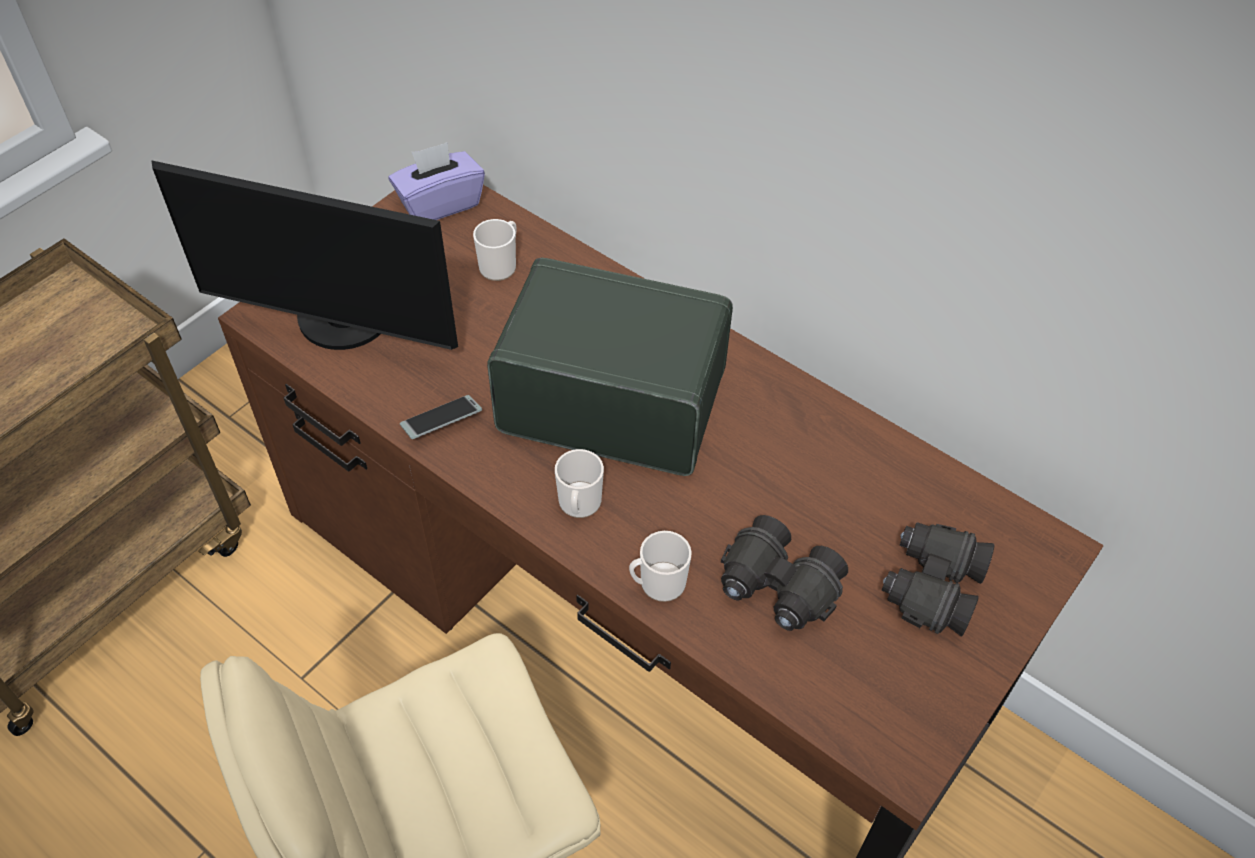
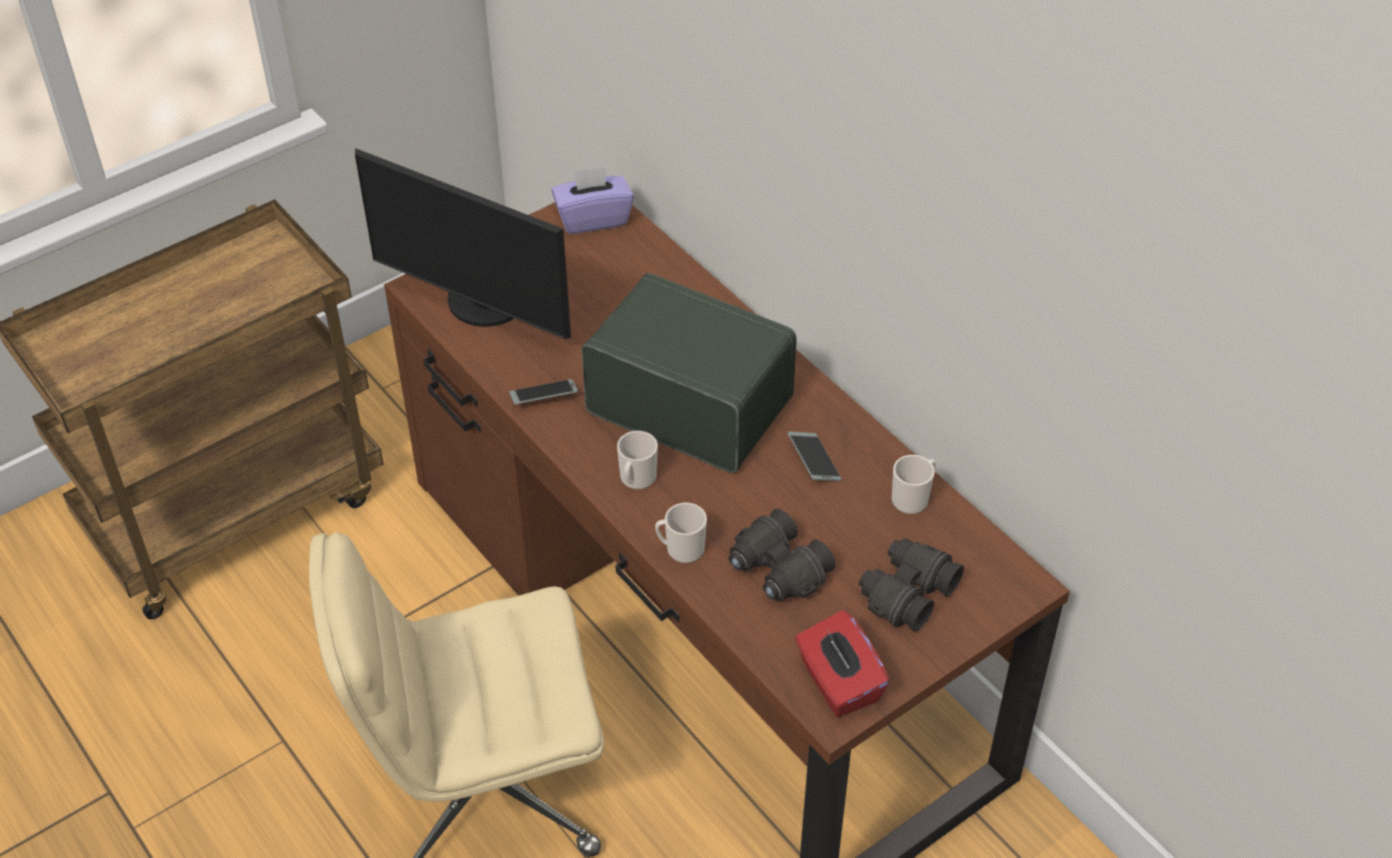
camera: 15 degrees right, 5 degrees down
mug [473,219,517,281] -> mug moved to [892,455,936,514]
none -> phone [788,432,841,481]
none -> red tissue box [795,610,890,717]

